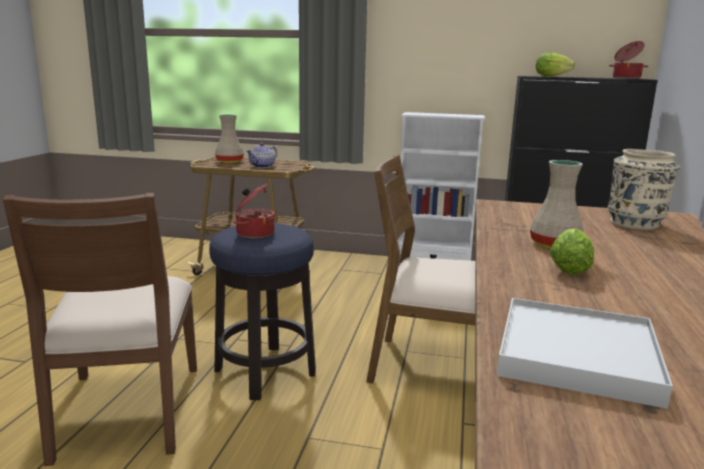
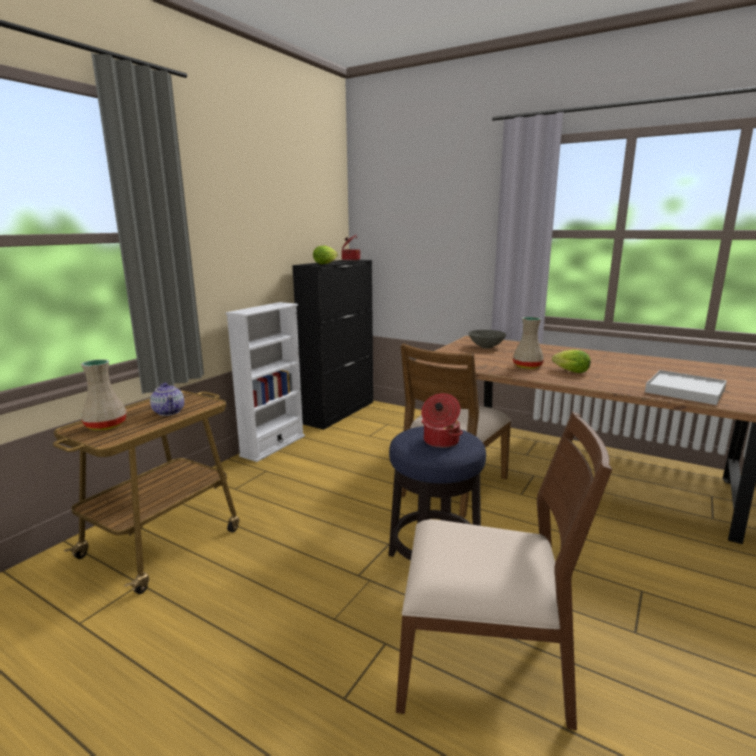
camera: 70 degrees left, 0 degrees up
beige vase [607,149,680,230] -> grey bowl [469,330,506,349]

